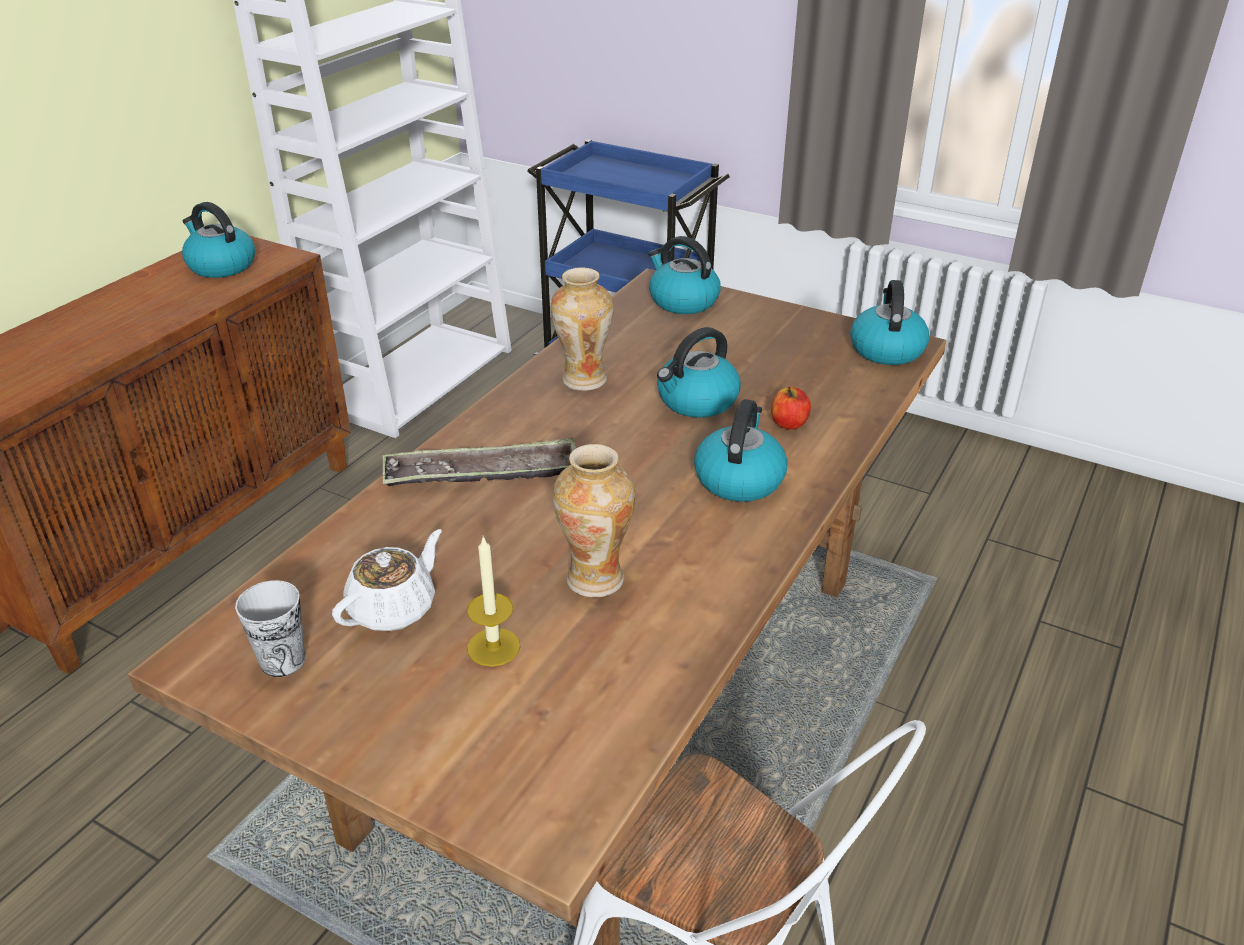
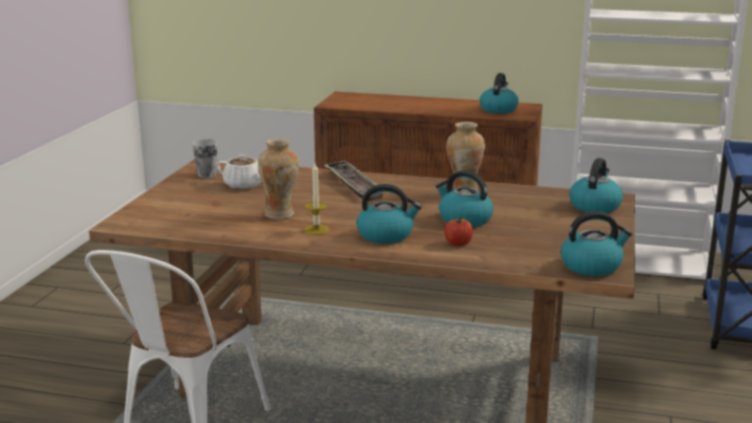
camera: 75 degrees right, 15 degrees down
candle [467,536,520,667] -> candle moved to [304,163,330,235]

